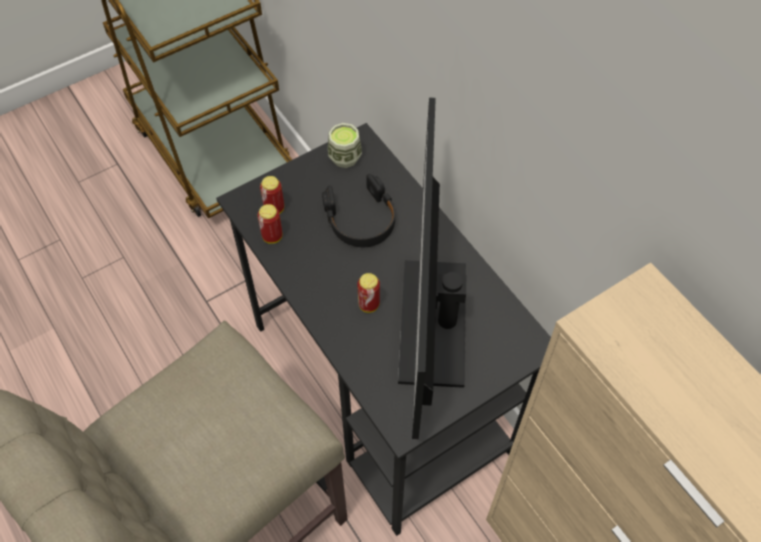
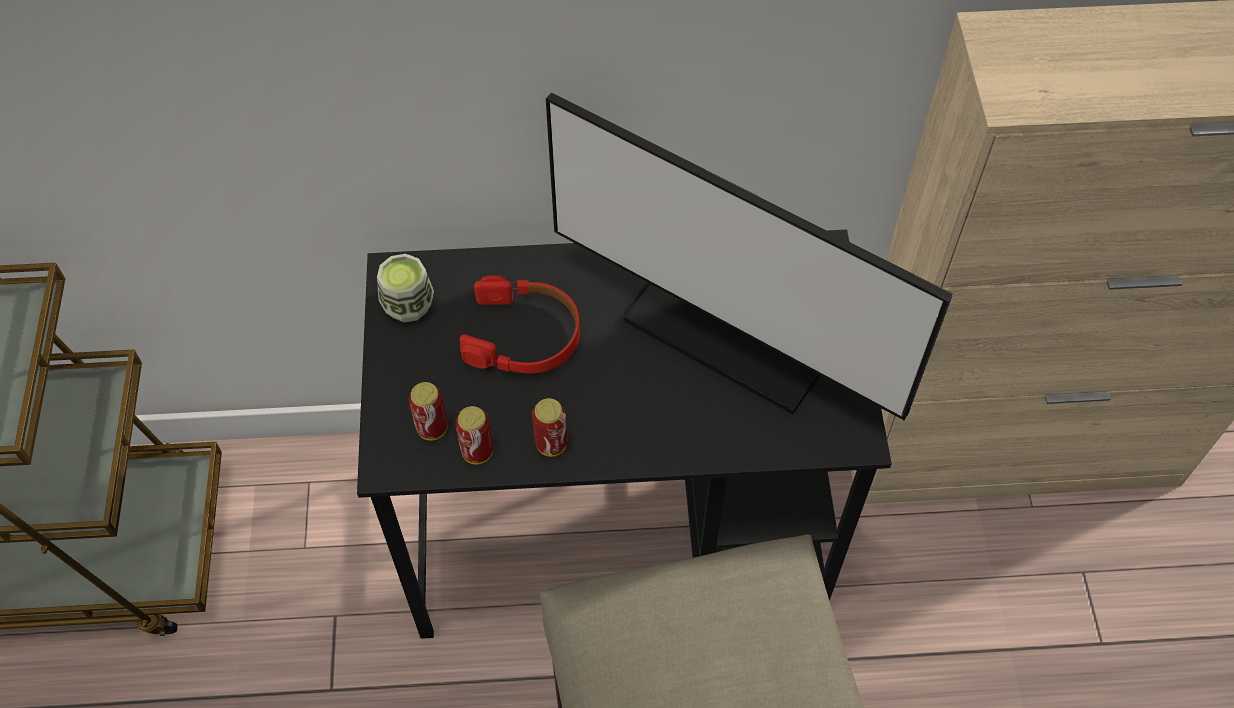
camera: 60 degrees left, 0 degrees up
black headphones [322,174,395,247] -> red headphones [459,275,580,373]
can [357,273,380,313] -> can moved to [532,398,567,457]

